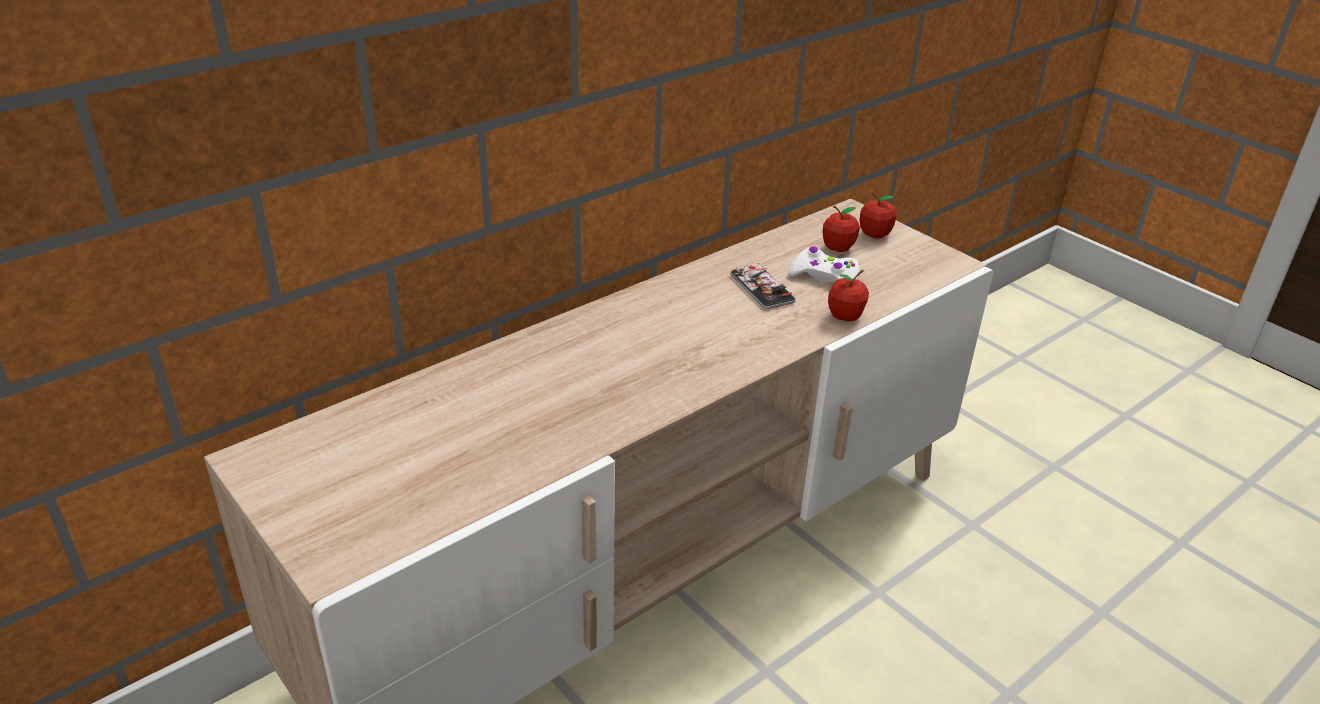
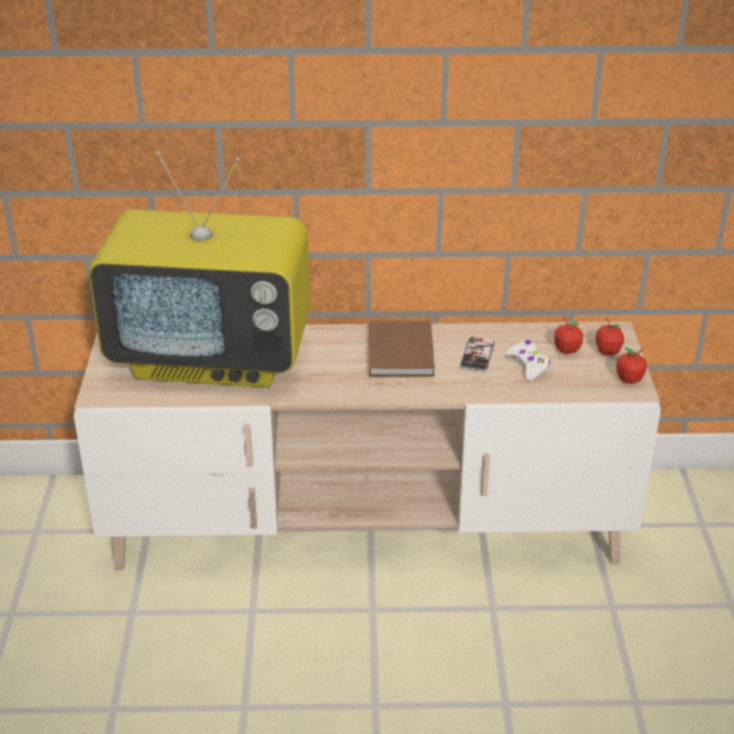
camera: 40 degrees right, 0 degrees up
apple [828,270,869,322] -> apple moved to [616,347,647,384]
none -> television [89,151,310,387]
none -> brown book [369,321,435,377]

